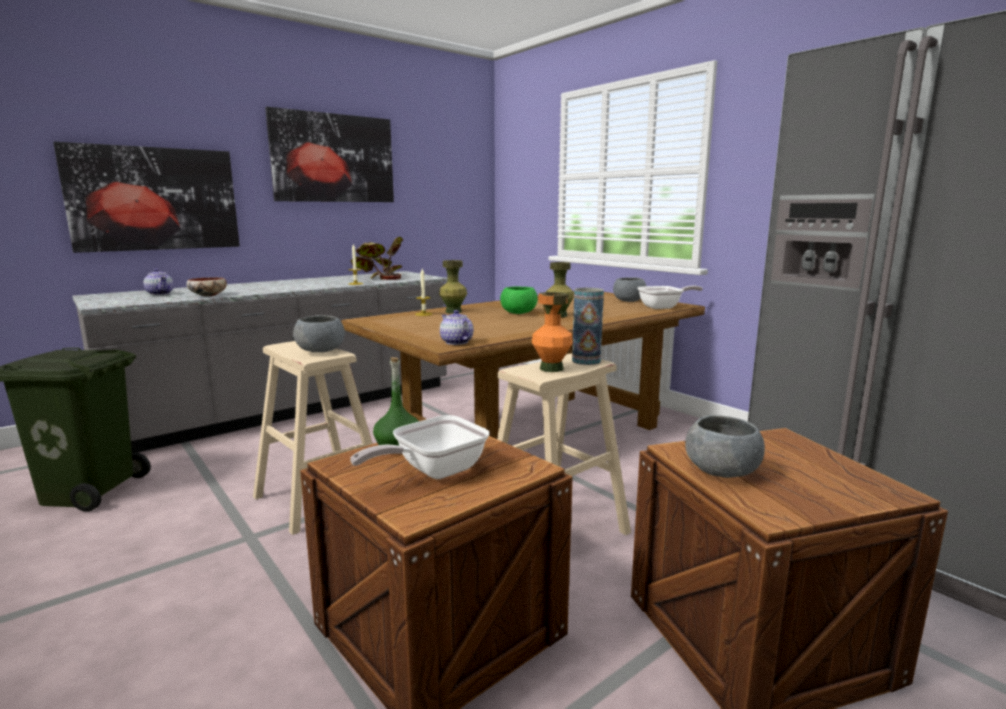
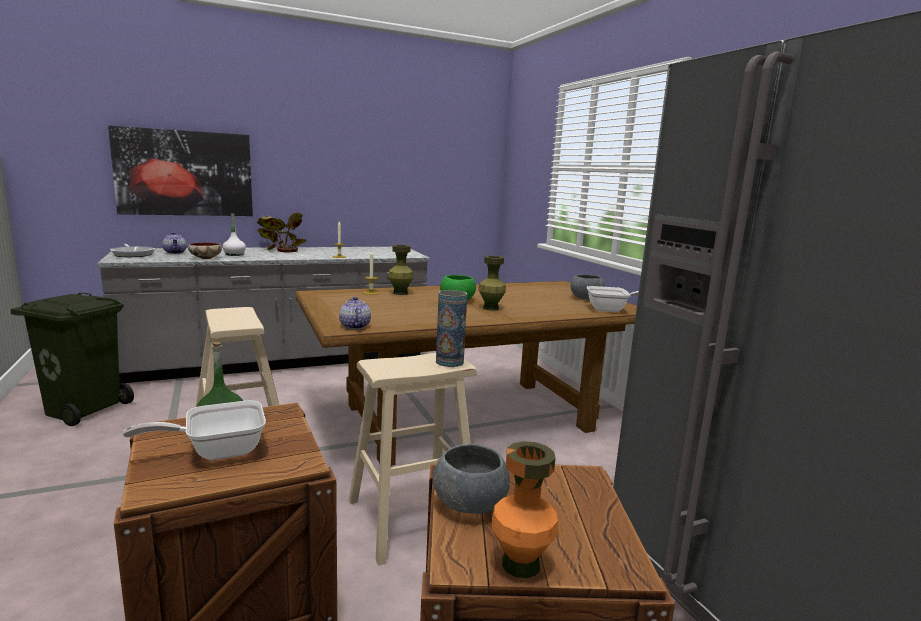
camera: 15 degrees right, 0 degrees up
picture [265,107,394,202] -> none
grey bowl [293,315,345,352] -> none
potted plant [351,237,403,280] -> potted plant moved to [257,212,306,252]
orange vase [532,292,573,372] -> orange vase moved to [491,441,558,578]
none -> frying pan [110,244,155,257]
none -> white bottle [223,213,246,256]

